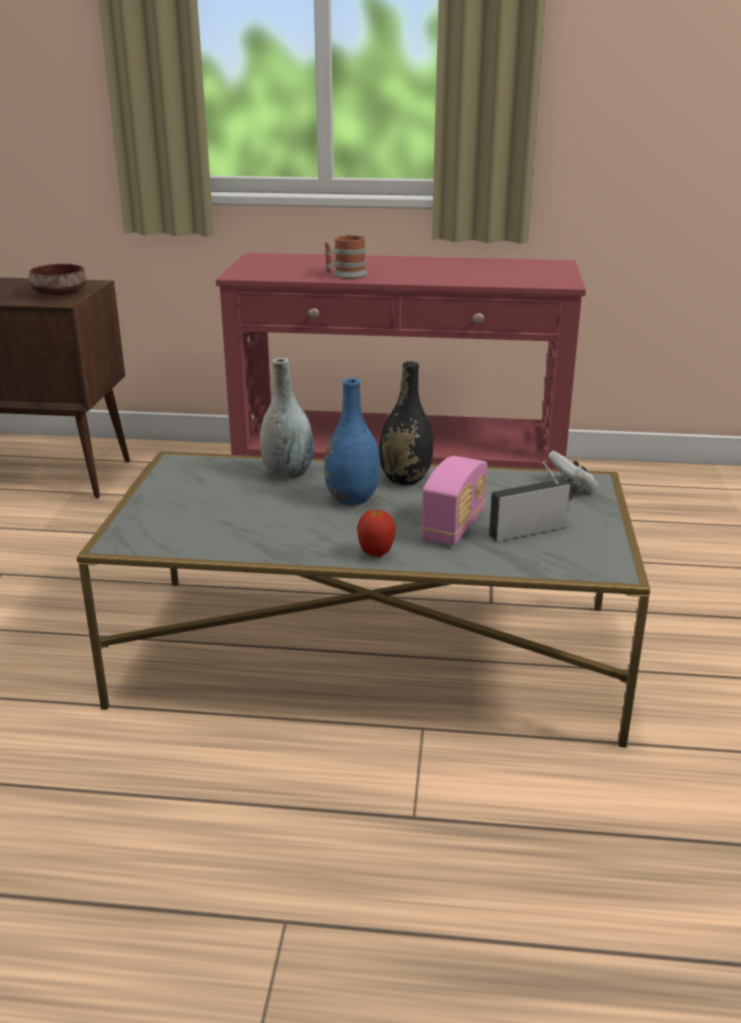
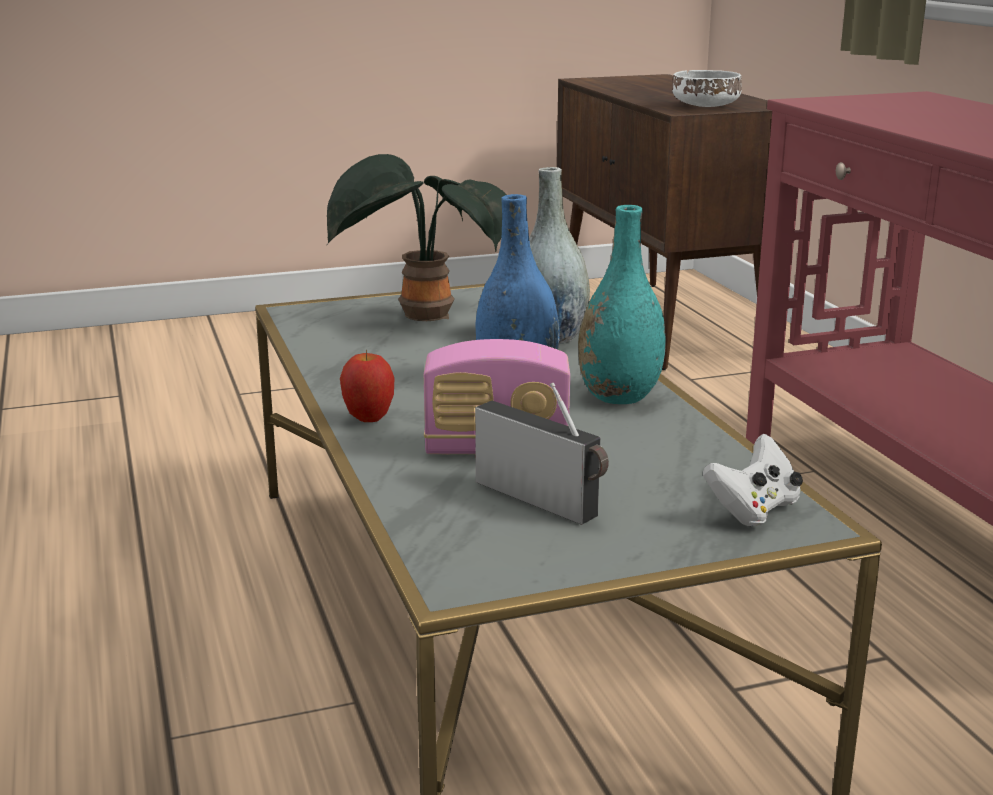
camera: 65 degrees right, 5 degrees down
brown bowl [29,264,86,296] -> white bowl [672,70,742,107]
mug [325,235,367,278] -> none
black vase [379,361,433,485] -> turquoise vase [578,205,666,404]
none -> potted plant [327,154,506,321]

